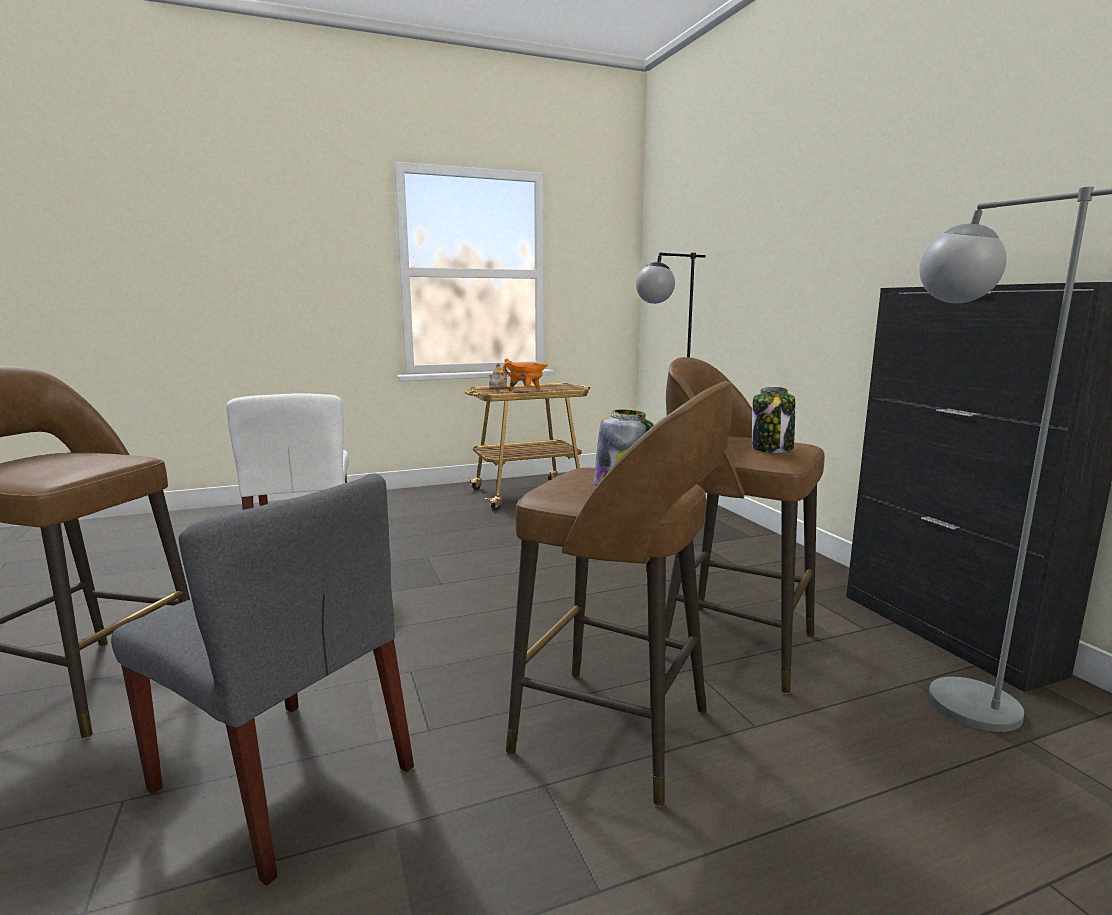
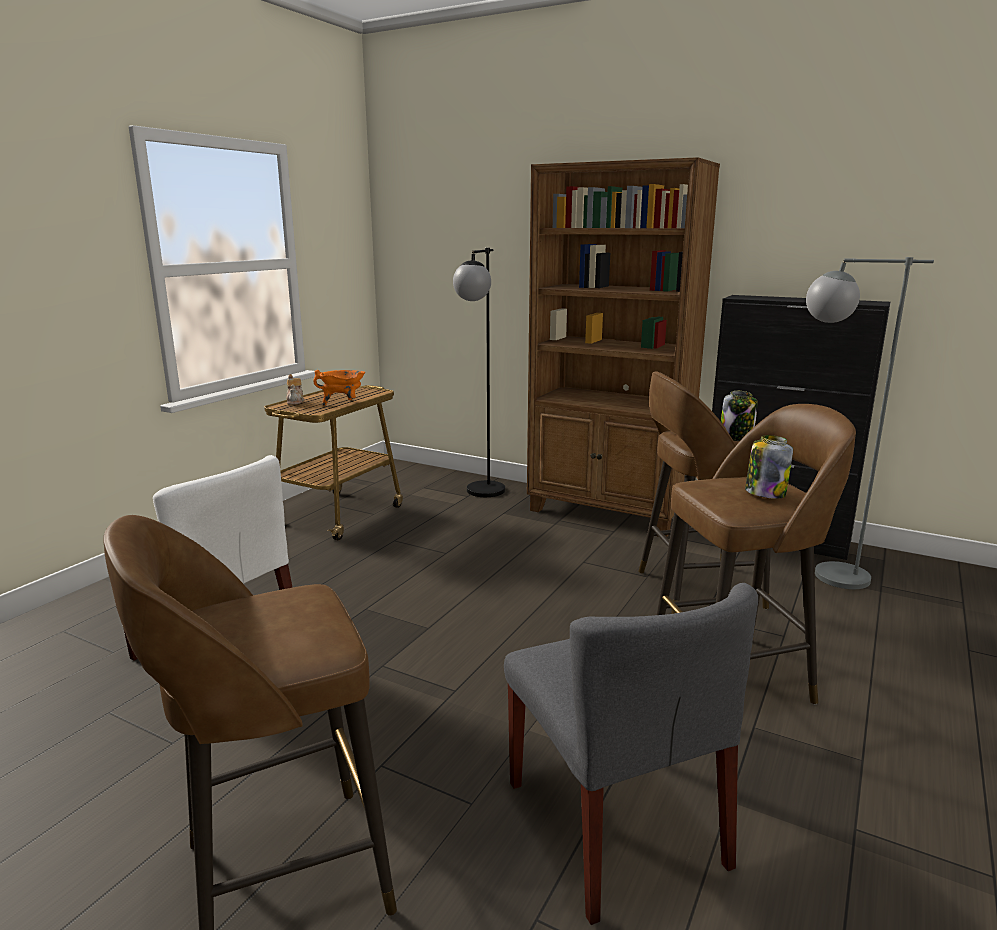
camera: 40 degrees left, 5 degrees up
grey chair [111,473,414,886] -> grey chair turned 75 degrees clockwise [504,583,758,925]
none -> brown bookcase [527,157,720,537]

